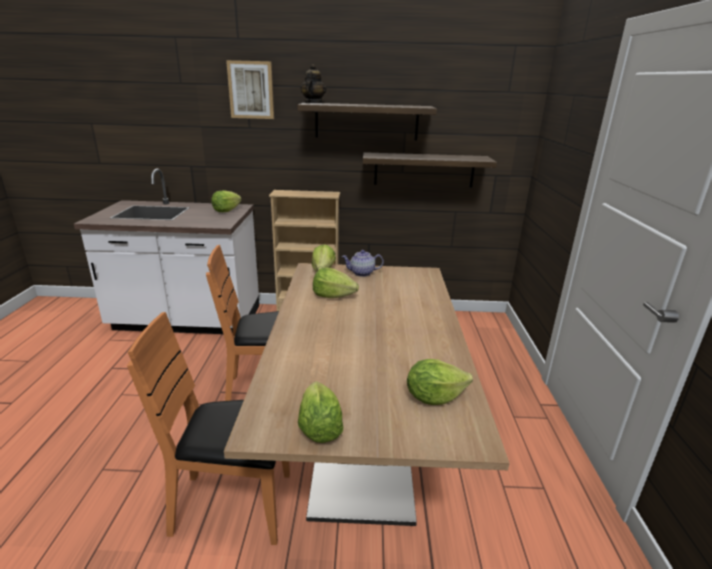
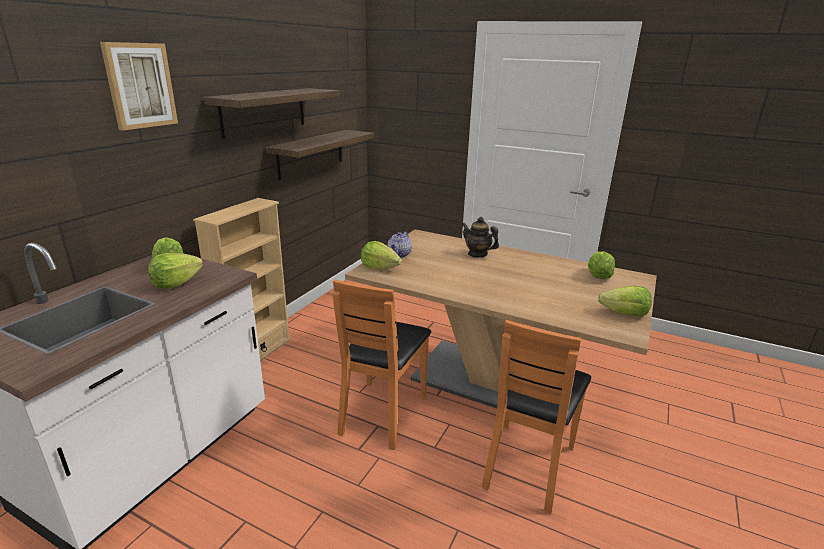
camera: 65 degrees left, 0 degrees up
teapot [300,64,327,103] -> teapot moved to [461,217,499,258]
lettuce [313,267,359,298] -> lettuce moved to [148,253,203,289]

